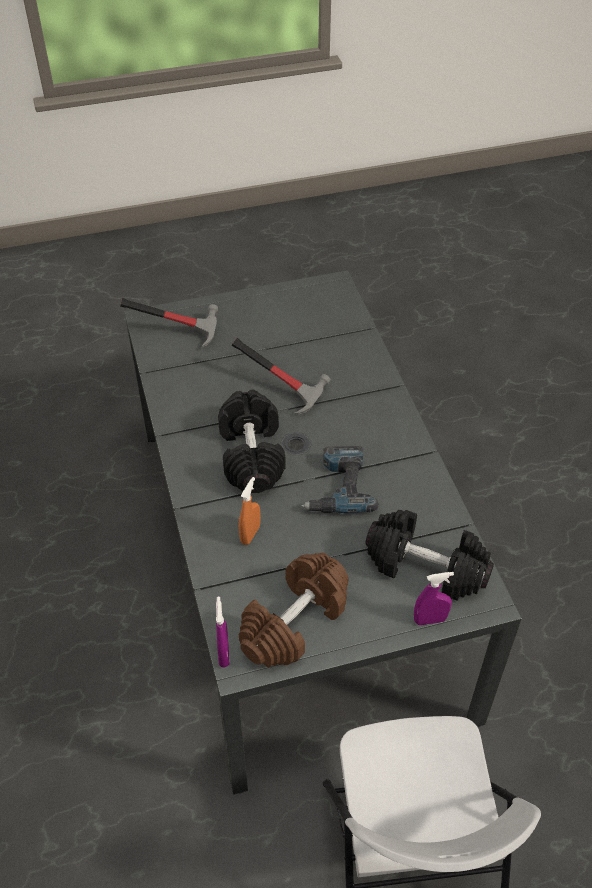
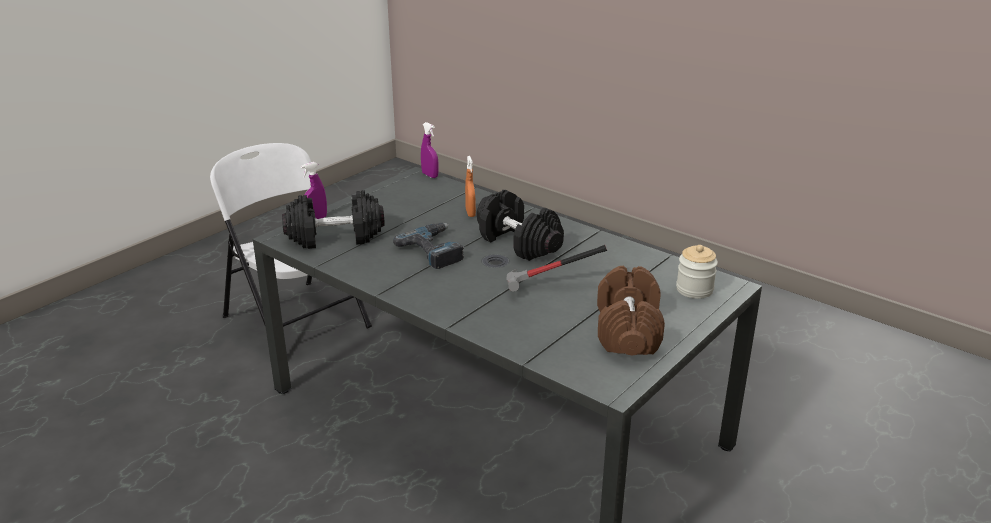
camera: 145 degrees right, 20 degrees down
hammer [120,298,218,349] -> jar [676,245,718,299]
brown dumbbell [239,553,349,667] -> brown dumbbell moved to [597,266,665,355]

